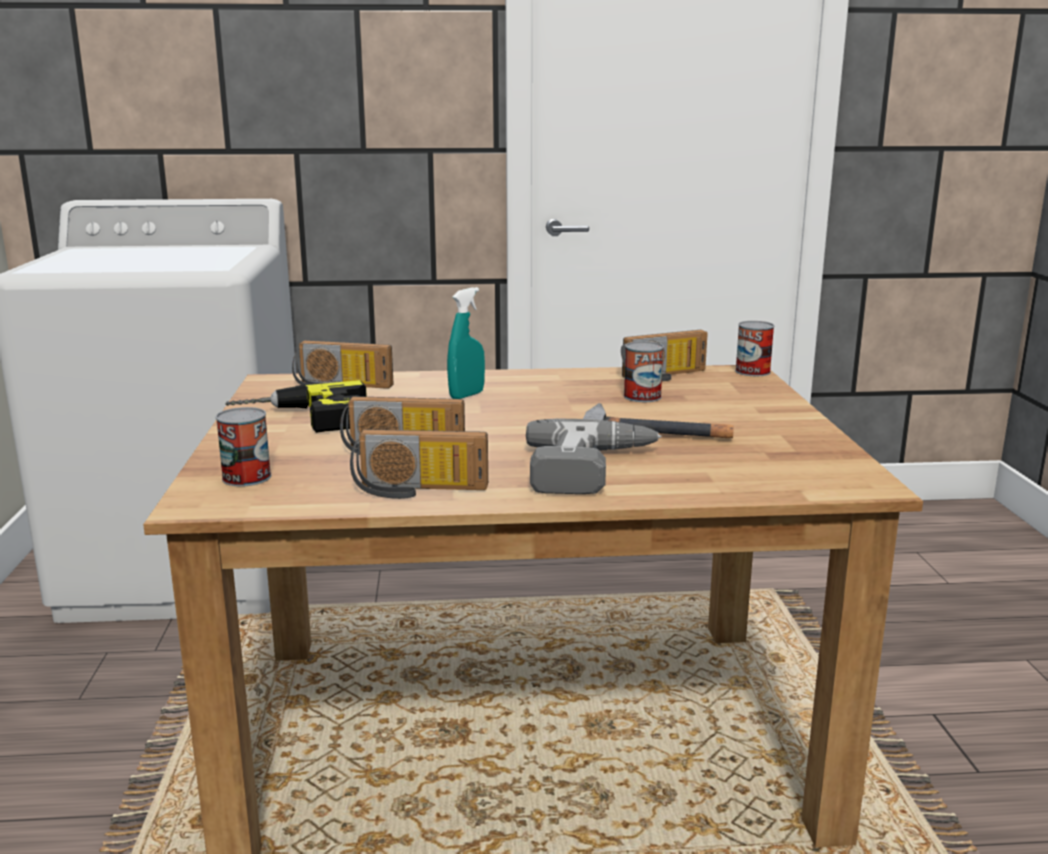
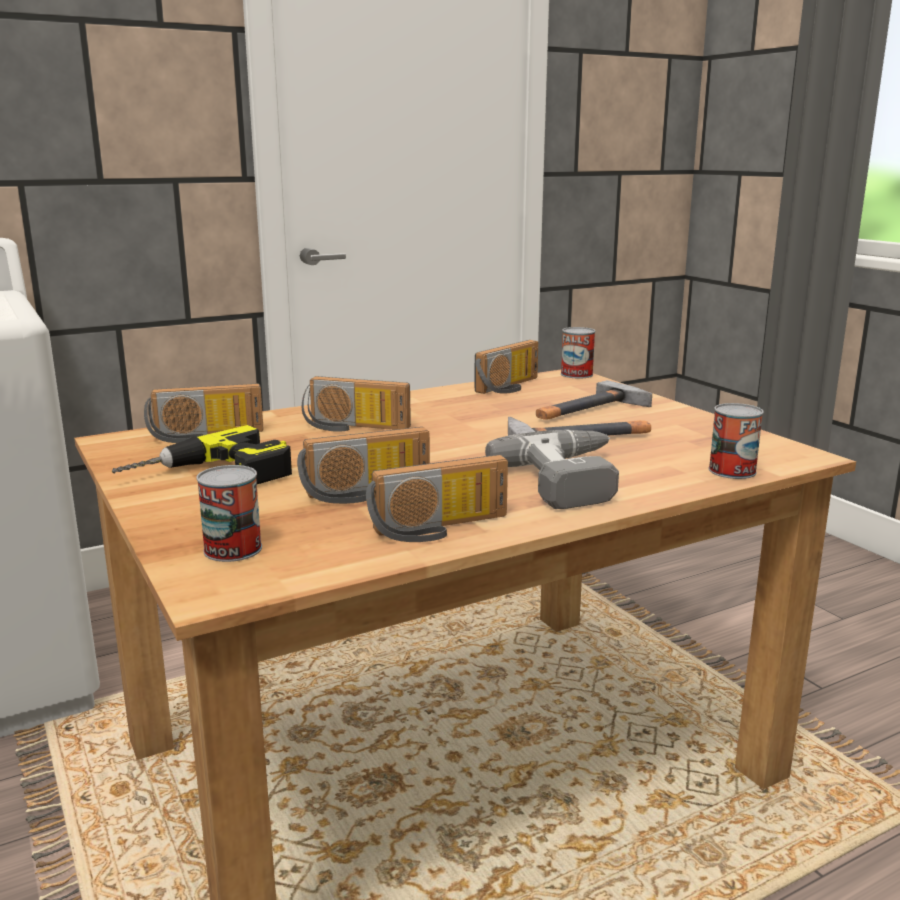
camera: 25 degrees left, 0 degrees up
turquoise spray bottle [447,287,485,399] -> radio [302,376,411,432]
can [624,341,664,402] -> can moved to [709,403,764,479]
none -> hammer [536,380,652,420]

